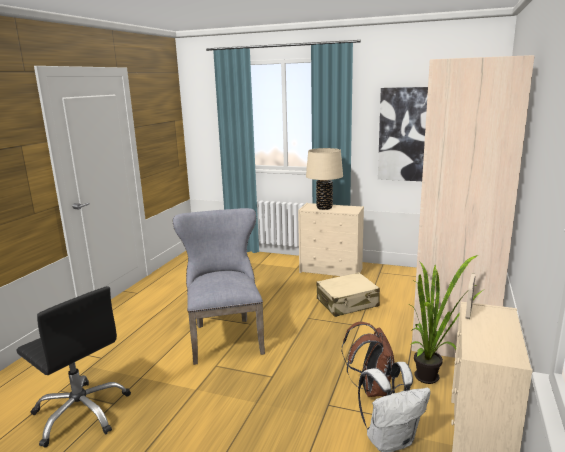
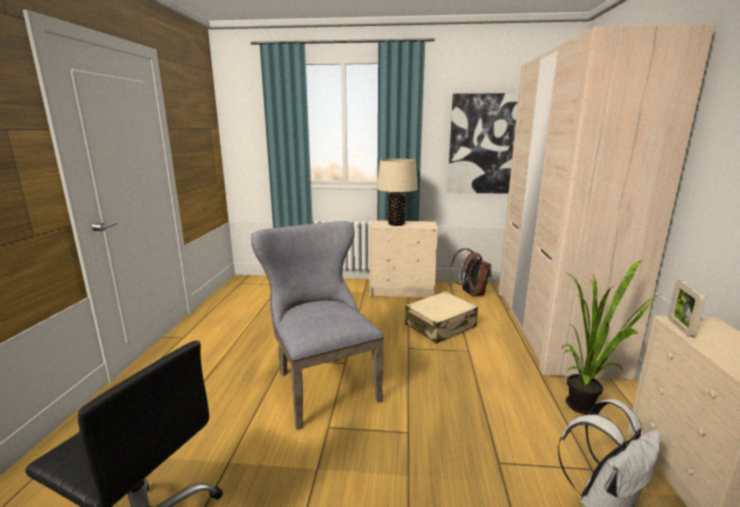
camera: 15 degrees left, 0 degrees up
brown backpack [342,322,395,397] -> brown backpack moved to [450,248,492,296]

